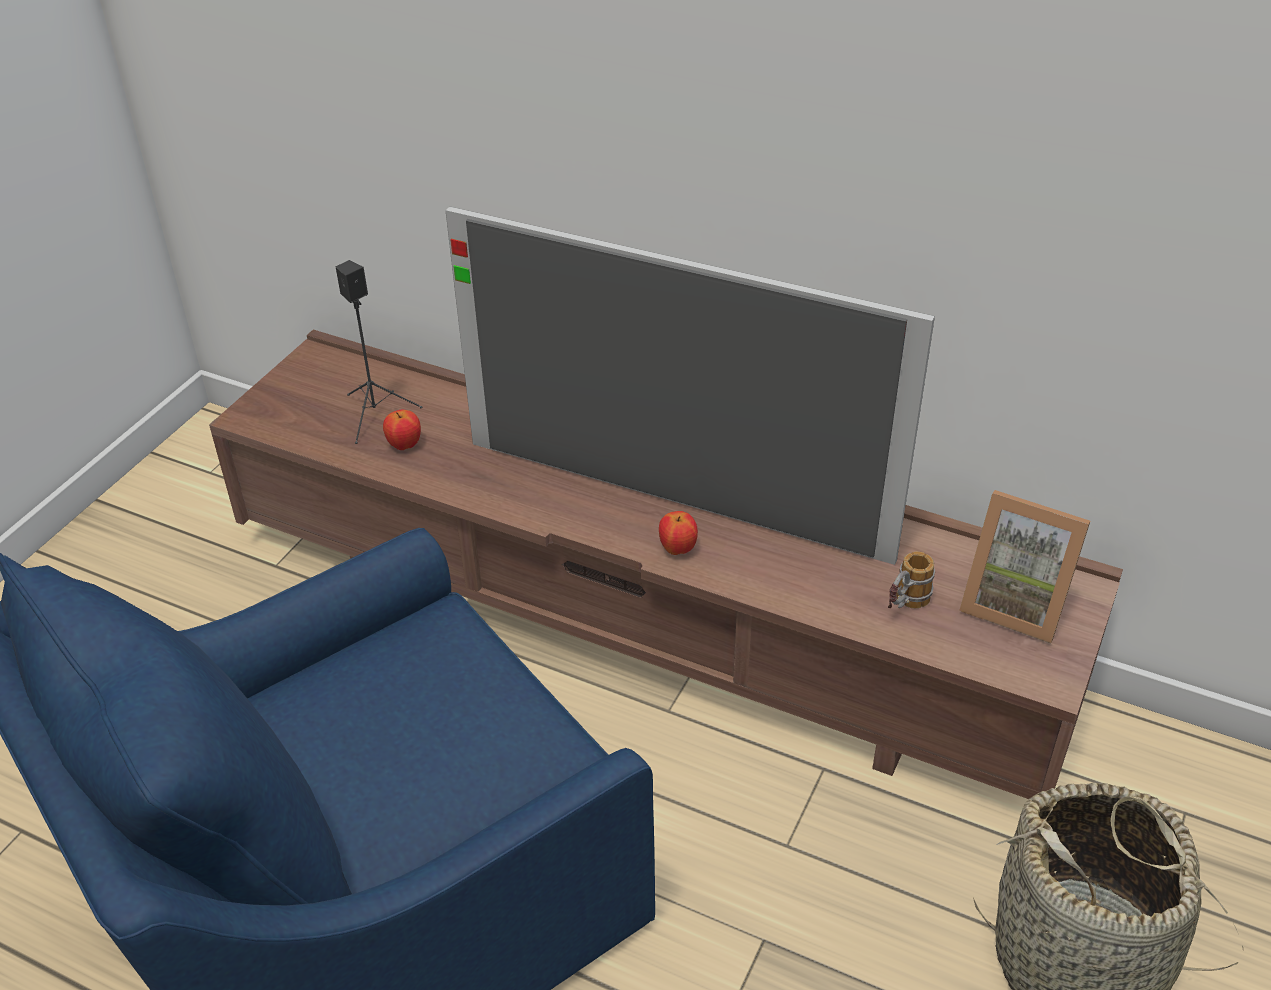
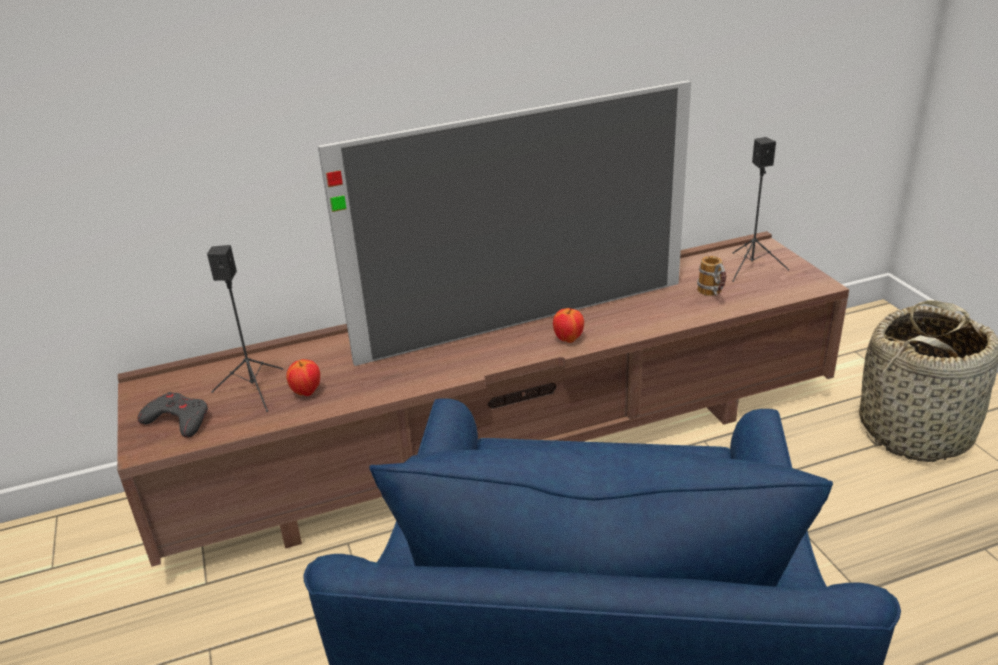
camera: 45 degrees left, 10 degrees down
picture frame [959,490,1090,644] -> black speaker [732,137,789,282]
none -> grey game controller [137,392,208,438]

